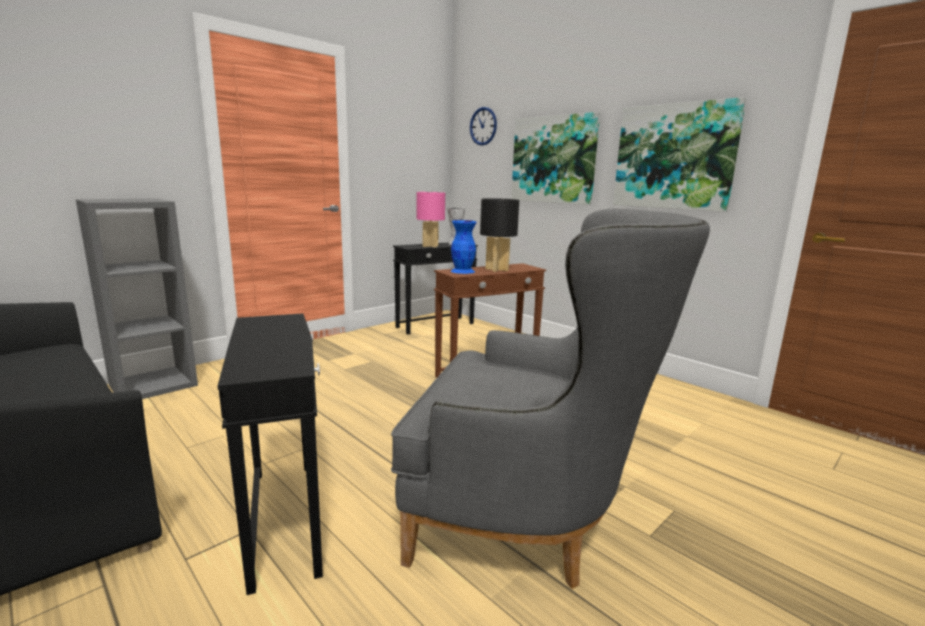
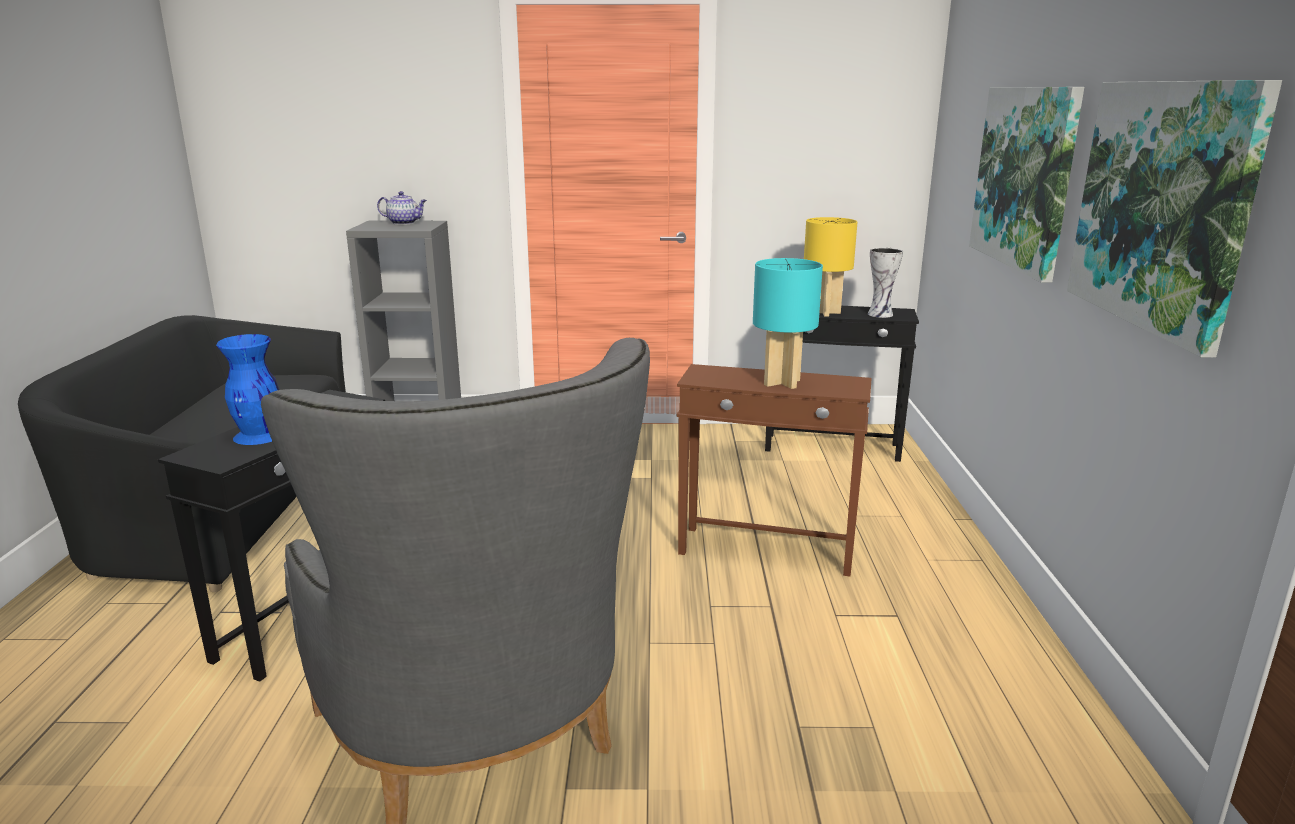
camera: 45 degrees right, 5 degrees up
pink table lamp [416,192,445,248] -> yellow table lamp [804,217,857,317]
blue vase [451,220,477,274] -> blue vase moved to [216,334,279,445]
wall clock [470,107,497,146] -> none
black table lamp [480,198,519,272] -> turquoise table lamp [753,258,823,389]
none -> teapot [377,191,427,225]

